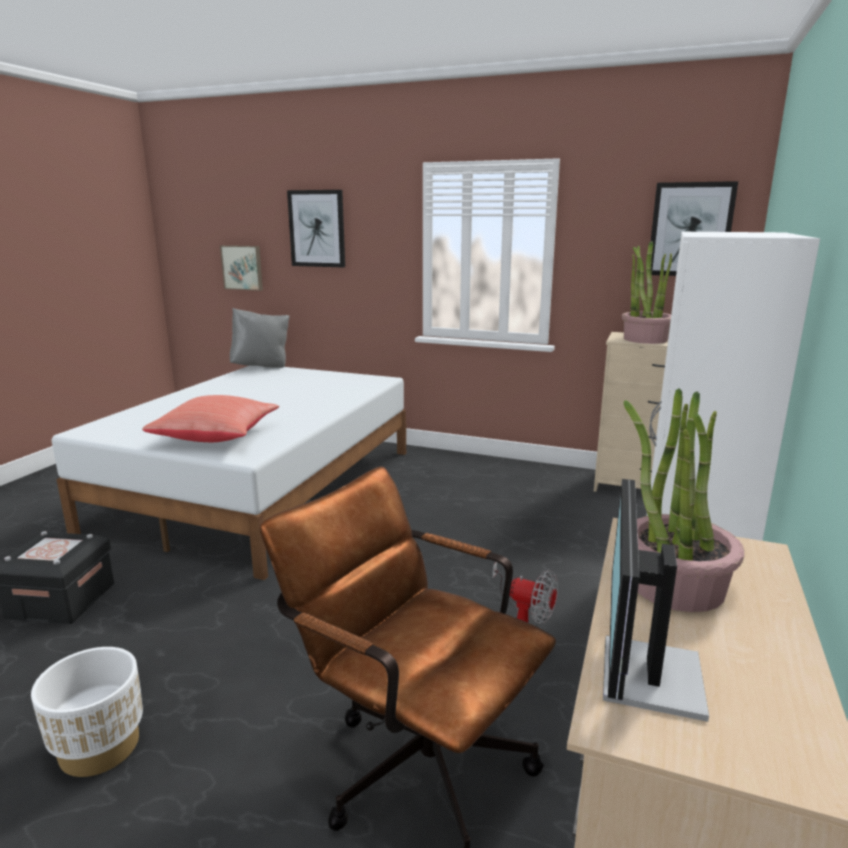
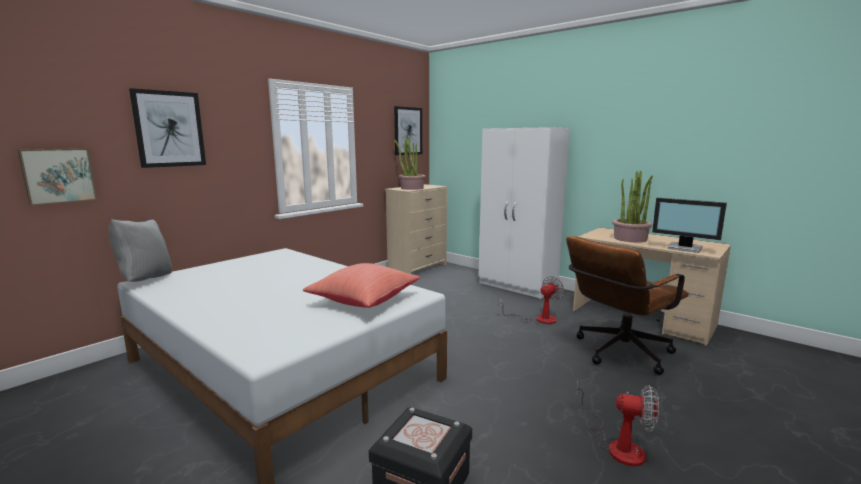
camera: 70 degrees left, 5 degrees down
white planter [31,647,143,777] -> fan [577,382,659,466]

